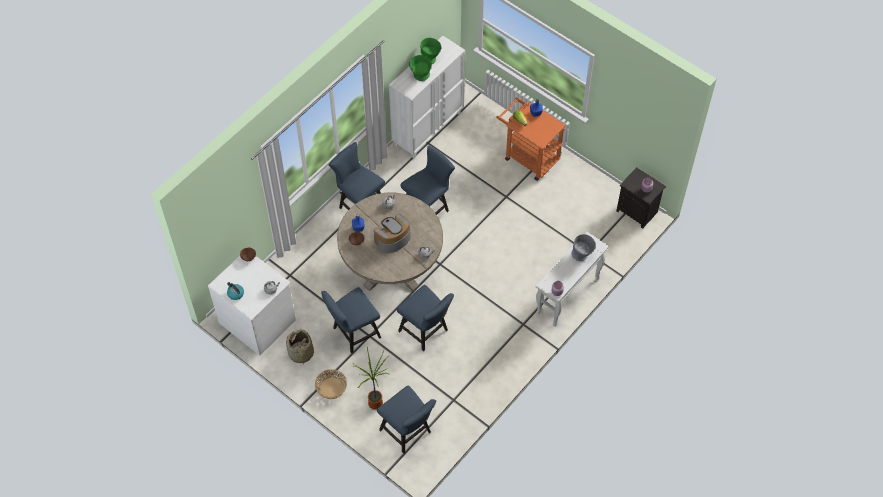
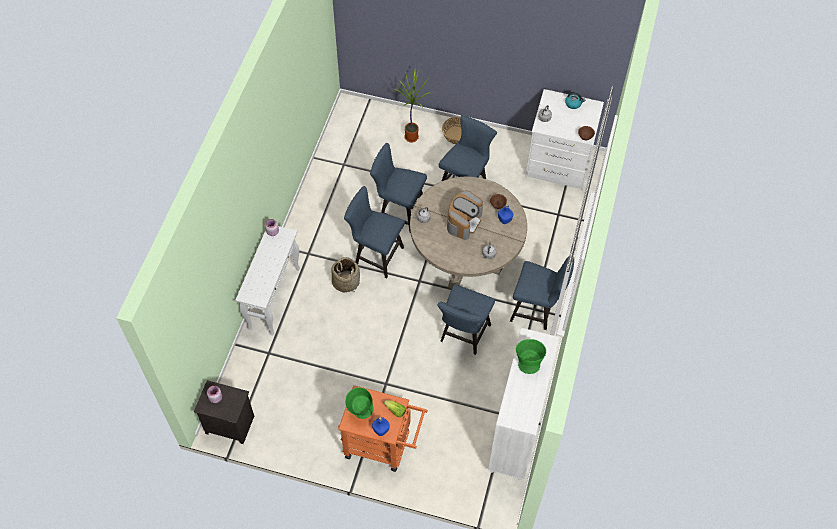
camera: 155 degrees right, 0 degrees up
basket [286,329,314,366] -> basket moved to [332,257,360,293]
blue chair [377,385,436,454] -> blue chair moved to [344,186,405,279]
green bowl [421,38,442,64] -> green bowl moved to [345,388,374,419]
grey bowl [571,234,596,261] -> none

